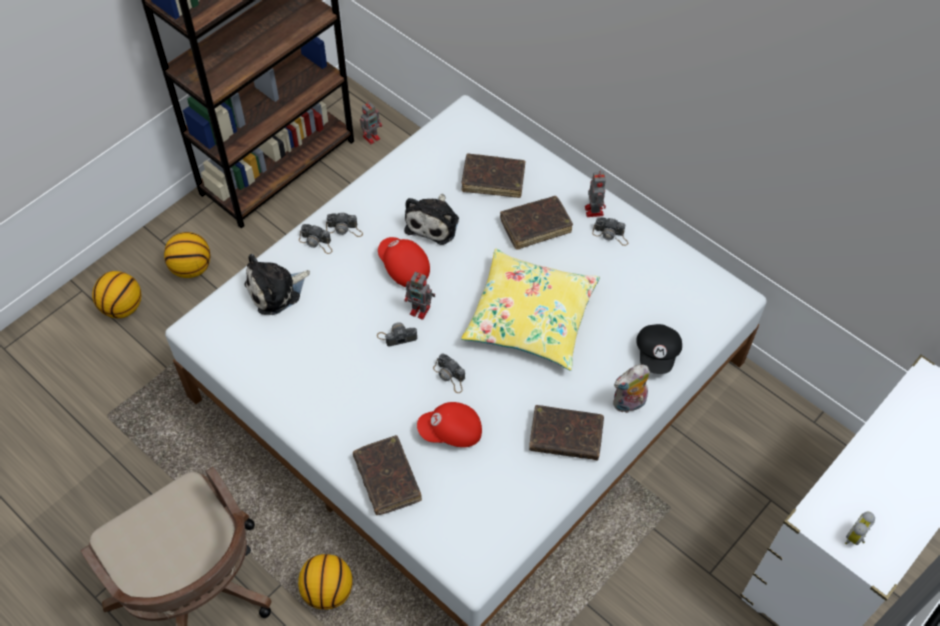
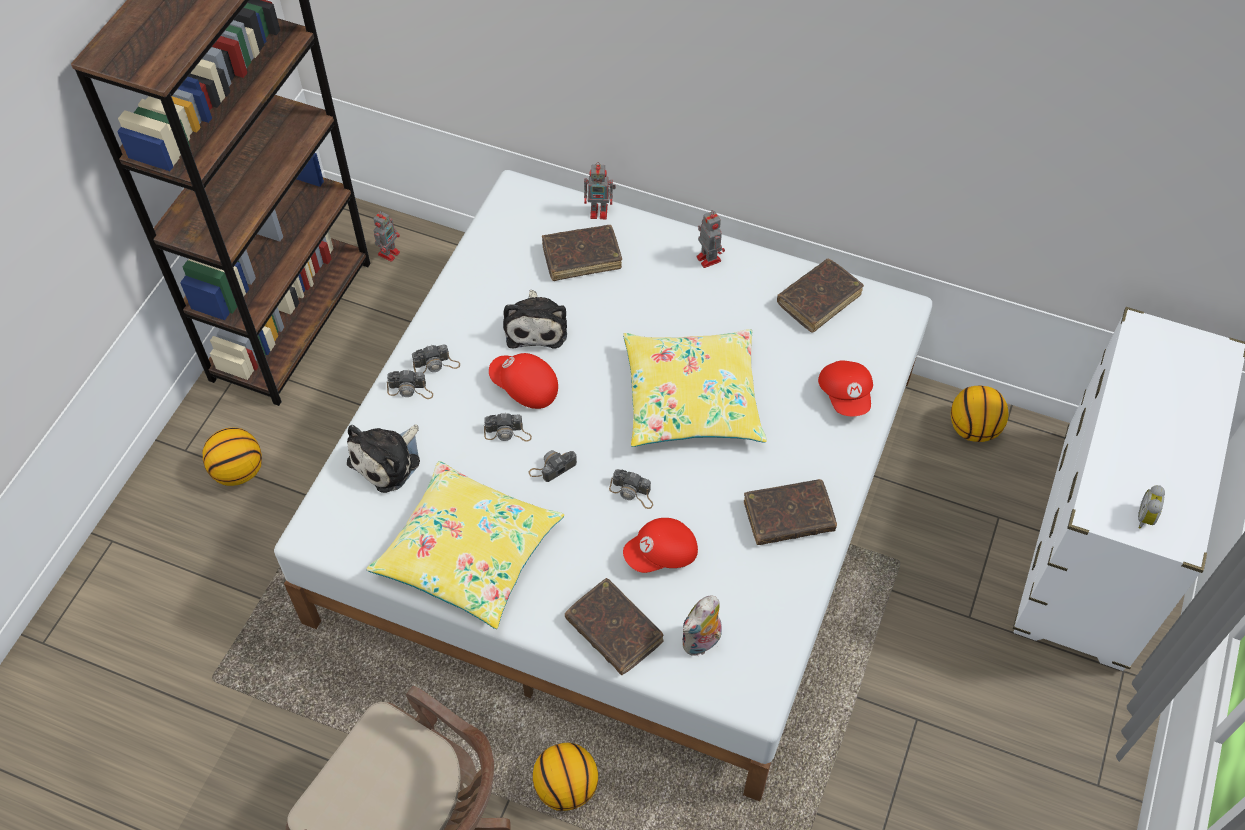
camera: 20 degrees left, 0 degrees up
basketball [92,271,141,318] -> basketball moved to [951,386,1008,442]
toy robot [404,272,435,320] -> toy robot moved to [584,162,616,219]
brown book [500,196,573,250] -> brown book moved to [777,259,864,333]
camera [592,217,628,246] -> camera moved to [484,413,532,442]
plush toy [613,365,650,413] -> plush toy moved to [682,595,722,656]
black cap [636,324,682,374] -> red cap [818,360,873,416]
none -> yellow pillow [366,461,564,629]

